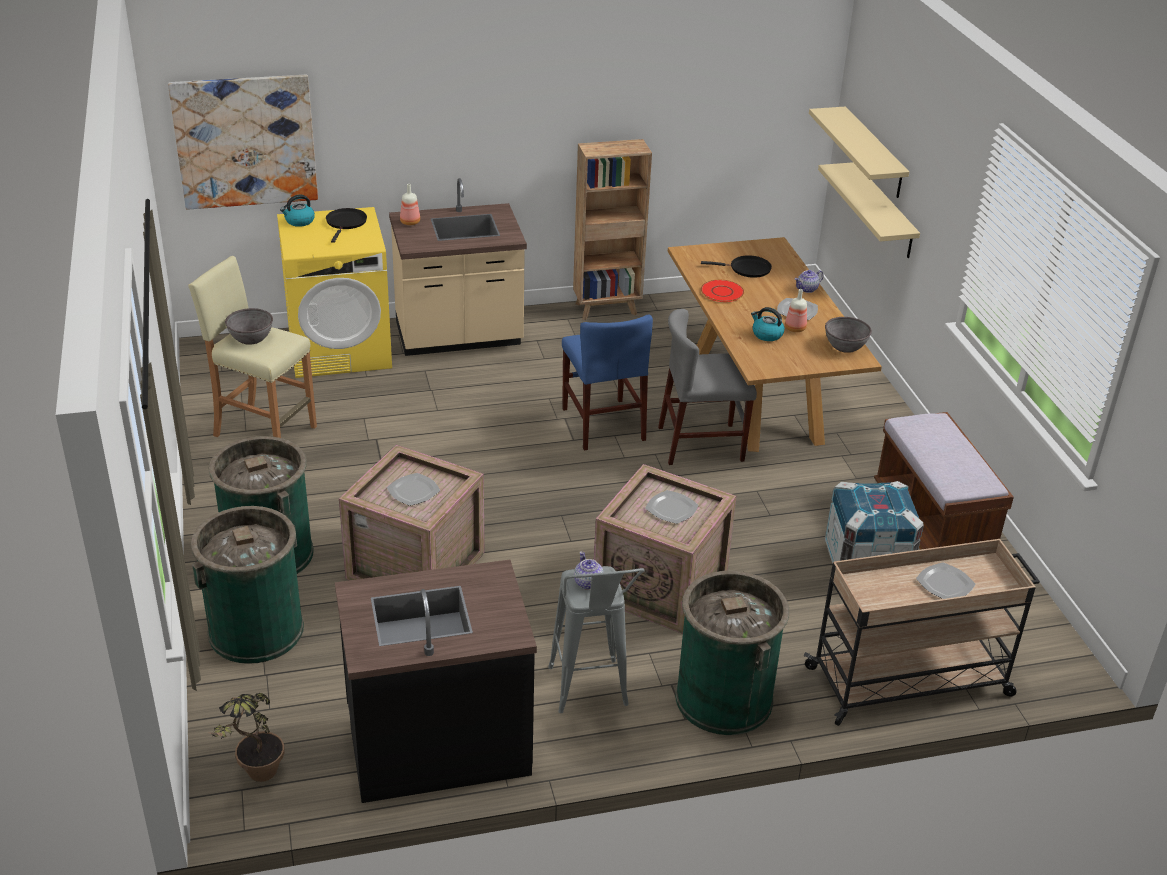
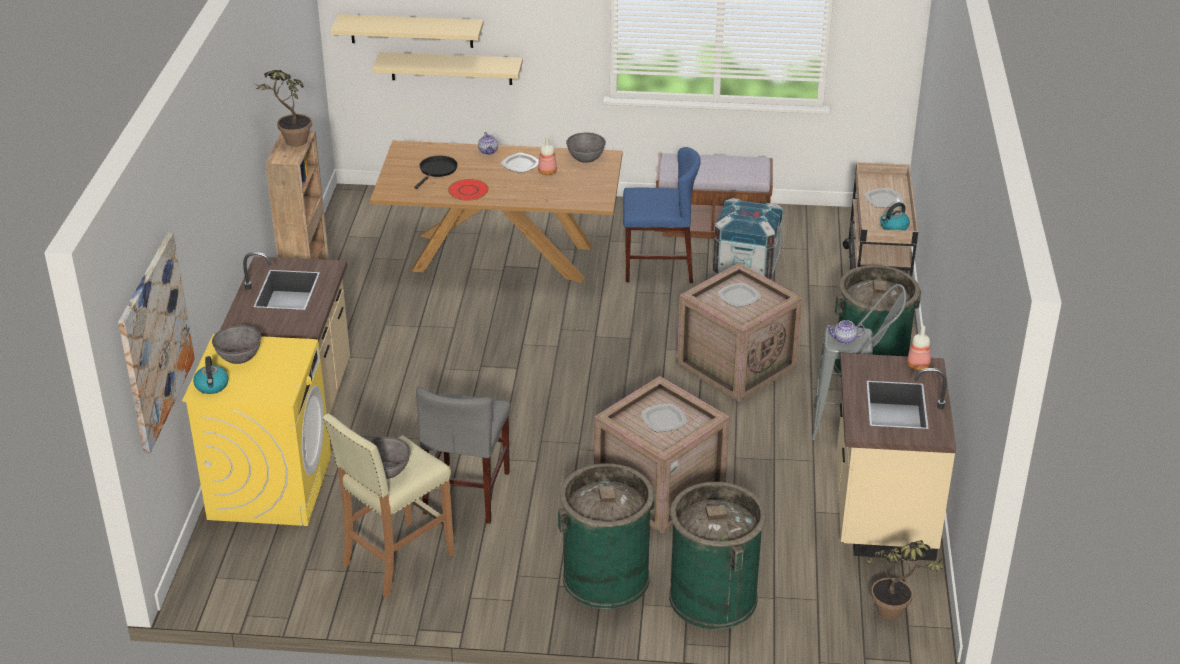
camera: 70 degrees left, 0 degrees up
black frying pan [326,208,367,243] -> grey bowl [212,325,261,364]
black counter [335,560,537,803] -> beige counter [837,353,956,561]
bottle [400,184,420,225] -> bottle moved to [907,326,931,370]
blue chair [562,315,653,450] -> blue chair moved to [623,147,701,283]
grey chair [658,309,757,465] -> grey chair moved to [416,387,511,524]
kettle [751,307,785,341] -> kettle moved to [880,202,910,230]
none -> potted plant [253,70,312,147]

